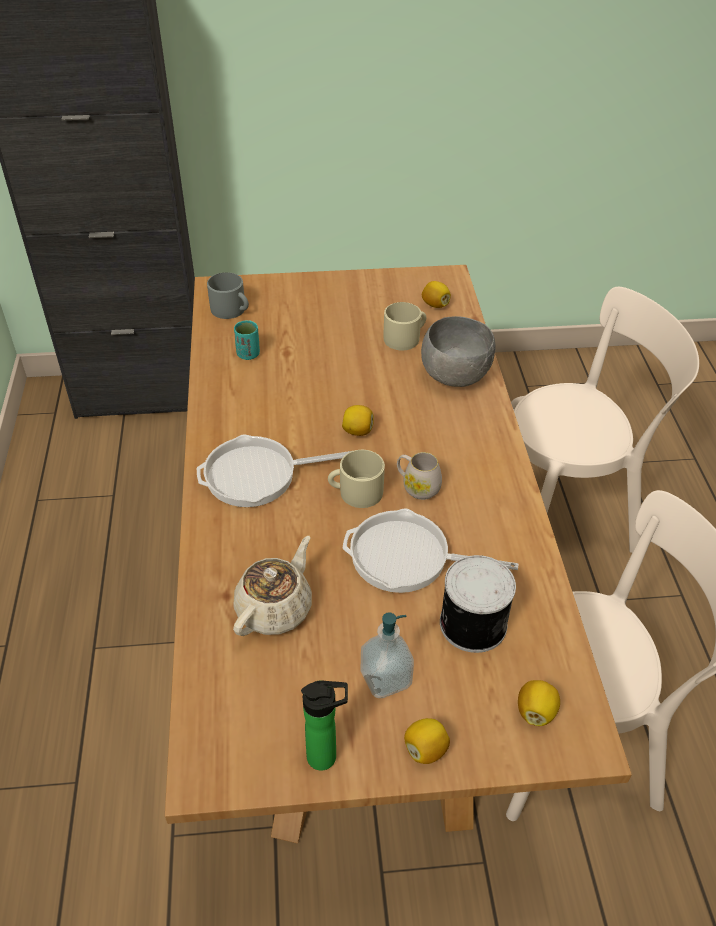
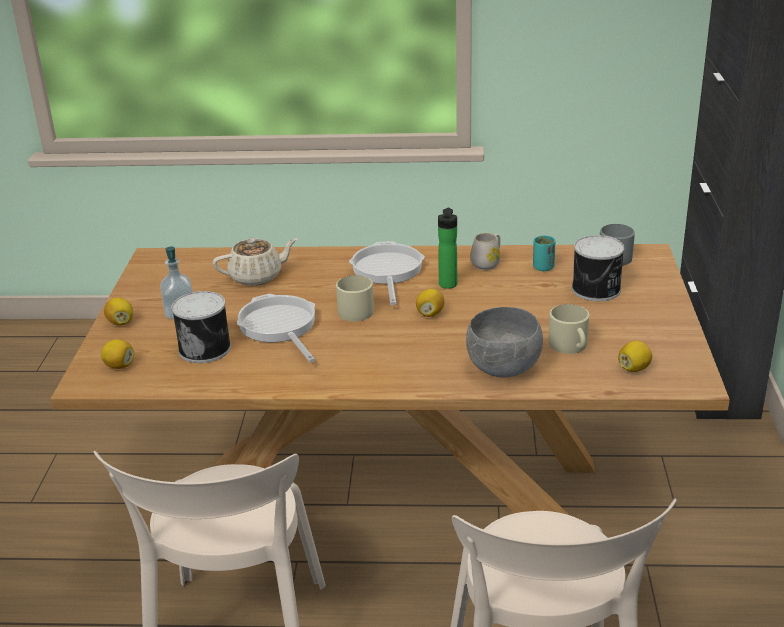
camera: 100 degrees right, 15 degrees down
beige teapot [233,536,312,636] -> beige teapot turned 60 degrees counterclockwise [213,238,297,286]
bottle [301,680,348,771] -> bottle moved to [438,208,457,289]
frying pan [342,509,518,593] -> frying pan turned 45 degrees counterclockwise [237,294,315,363]
white mug [397,452,442,500] -> white mug moved to [470,233,501,270]
none -> can [572,235,624,301]

